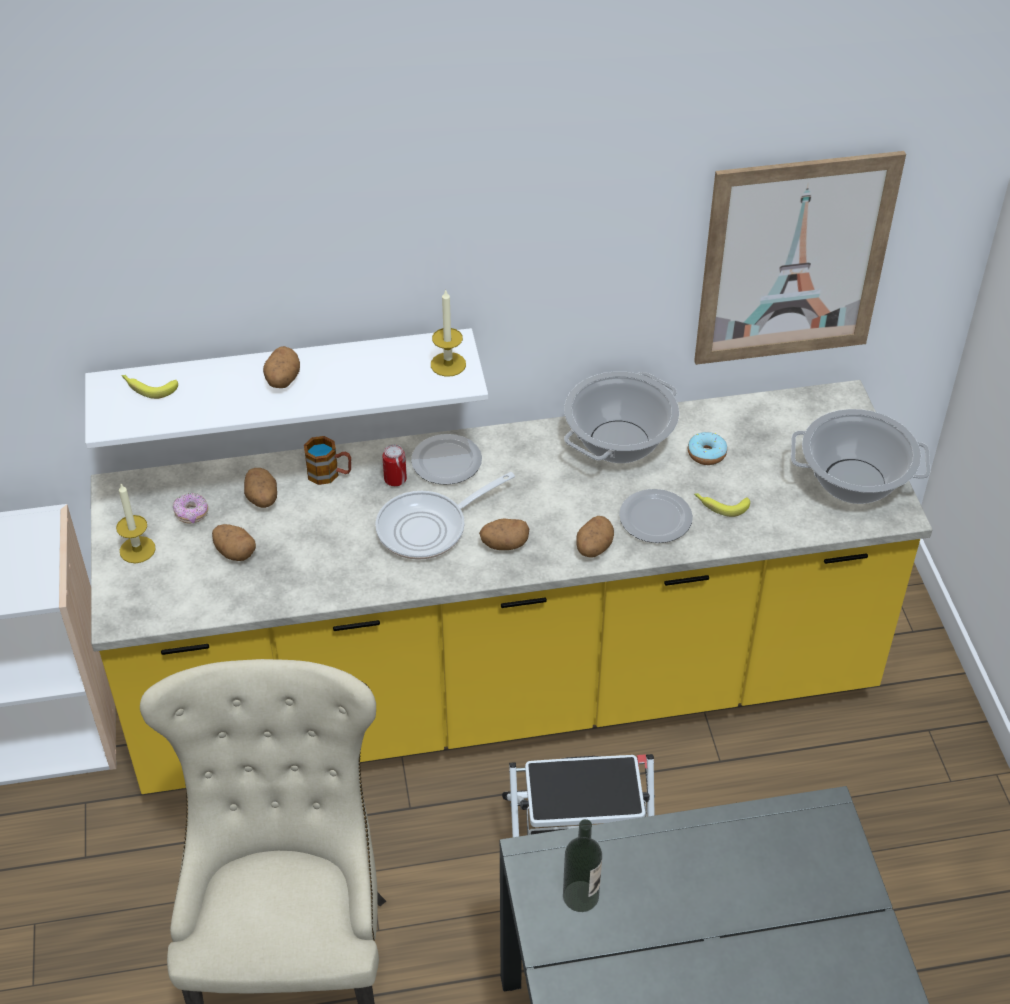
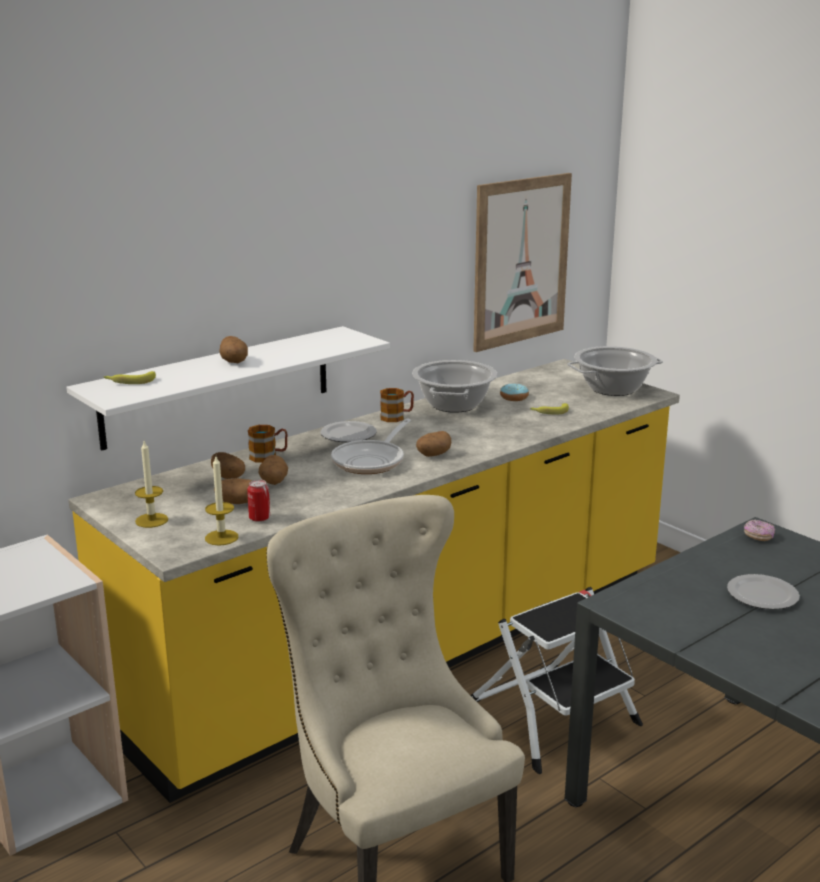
camera: 30 degrees left, 25 degrees down
donut [173,493,208,523] -> donut moved to [744,519,775,541]
can [383,444,407,486] -> can moved to [247,480,270,522]
candle [431,289,466,377] -> candle moved to [205,456,238,546]
bottle [563,819,602,912] -> none
potato [576,516,614,558] -> potato moved to [259,455,288,485]
plate [619,489,693,543] -> plate moved to [727,574,800,610]
none -> mug [380,388,414,422]

